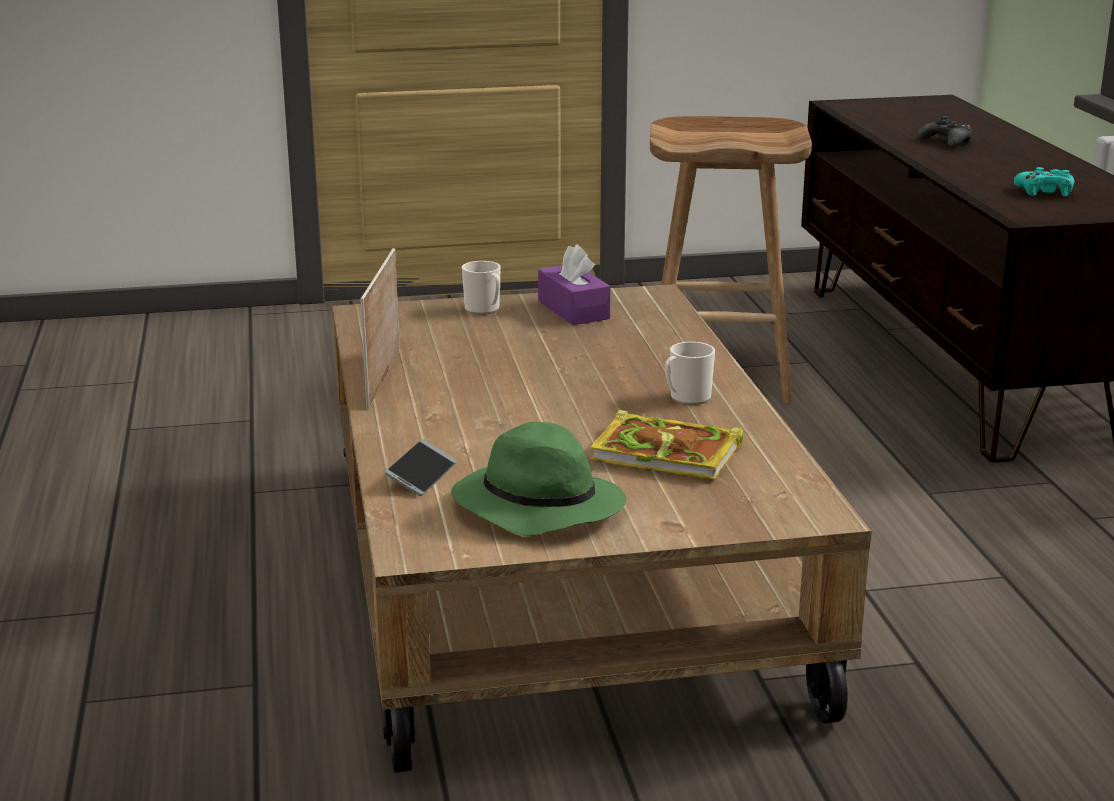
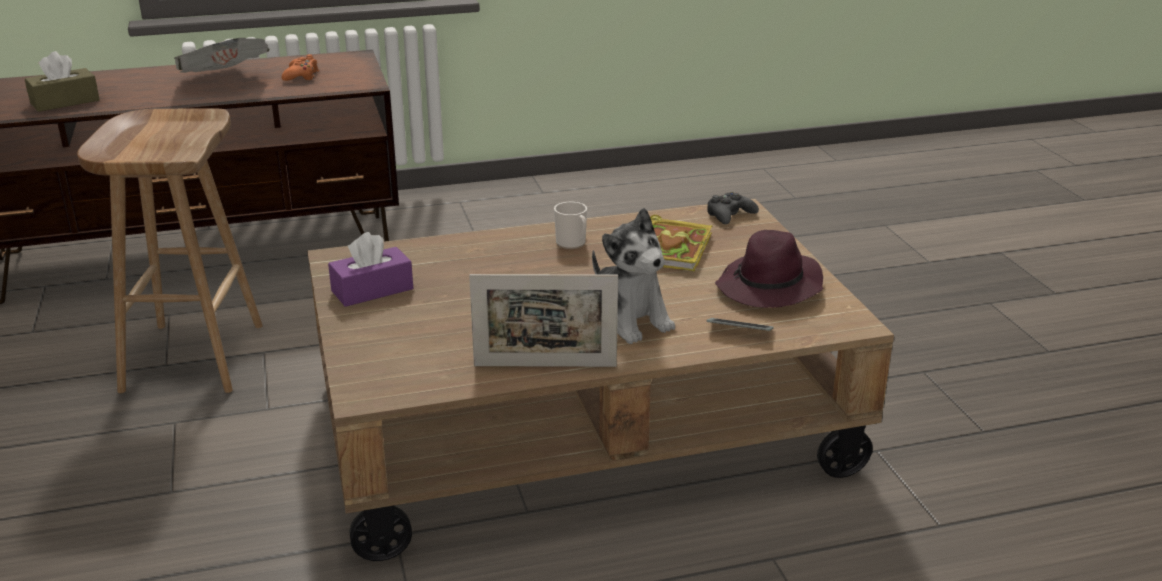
camera: 95 degrees left, 5 degrees up
green hat [451,422,626,536] -> purple hat [715,230,823,308]
mug [462,261,501,315] -> none
black game controller [917,116,972,147] -> black game controller moved to [707,192,759,224]
turquoise game controller [1014,167,1074,197] -> orange game controller [281,54,319,81]
none -> brown tissue box [25,51,100,112]
none -> newspaper [174,38,270,73]
none -> plush toy [592,208,675,344]

